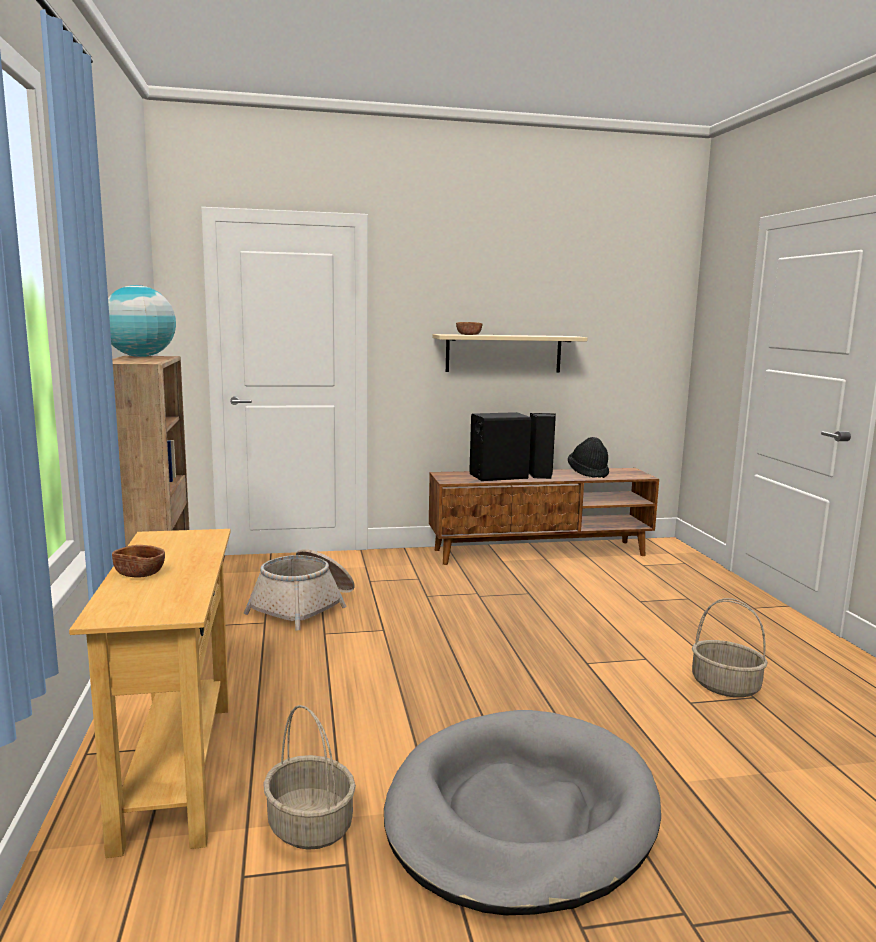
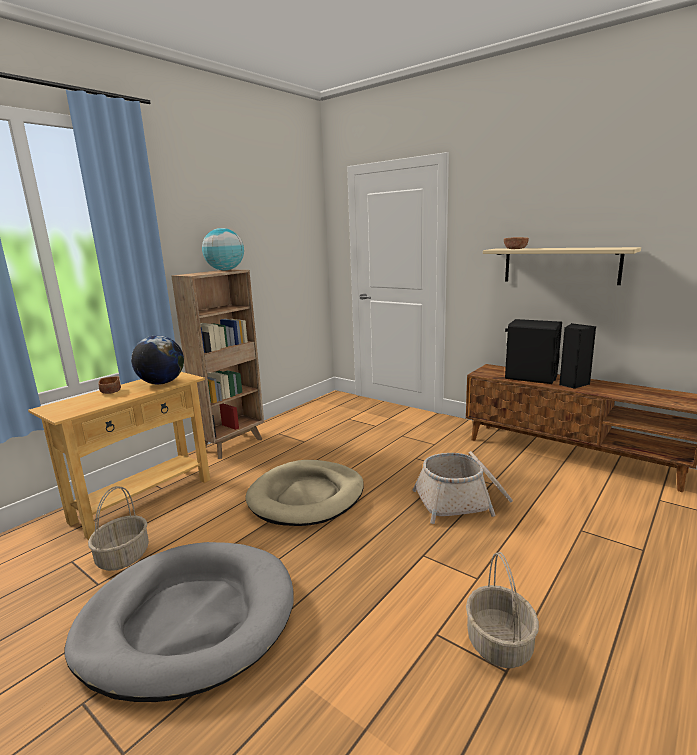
camera: 50 degrees right, 5 degrees up
basket [244,549,355,631] -> basket moved to [413,451,513,524]
black hat [568,437,609,478] -> none
none -> globe [131,335,184,385]
none -> beige dog bed [245,460,364,526]

